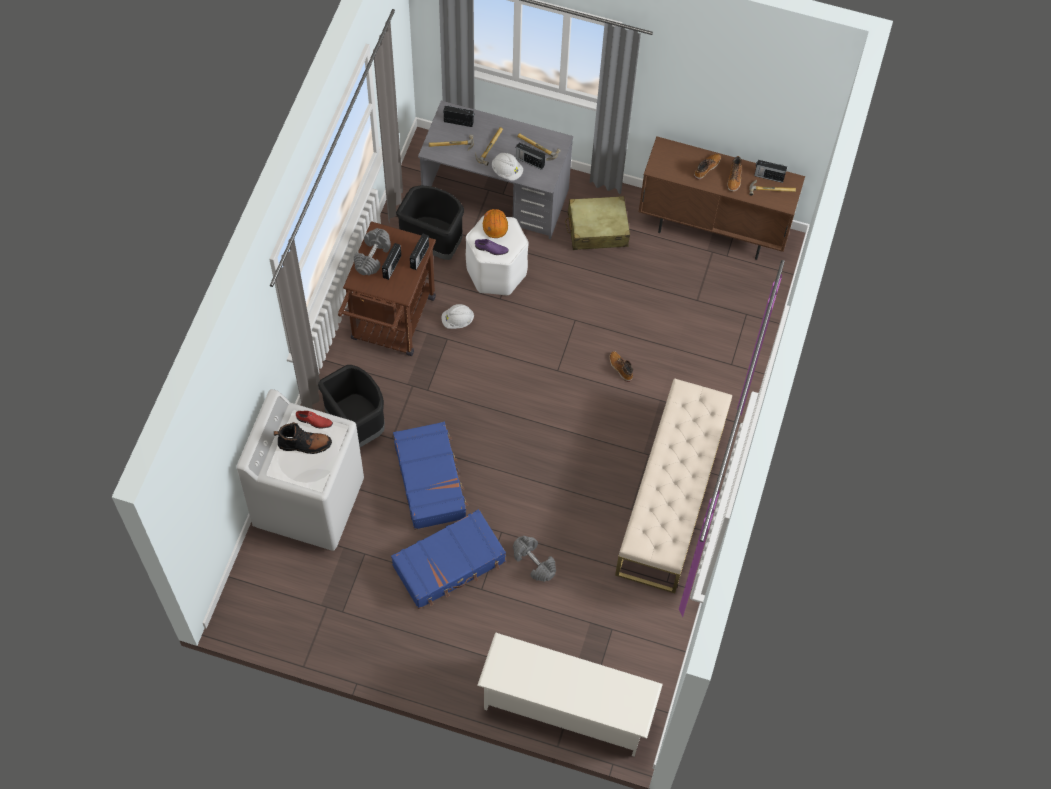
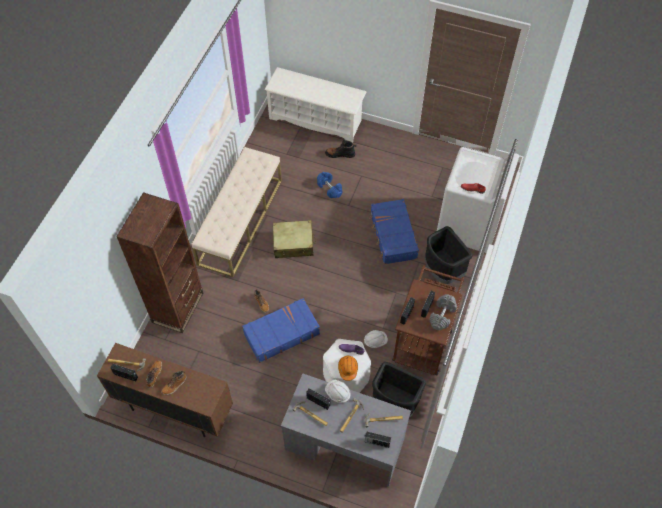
camera: 175 degrees left, 5 degrees down
black boot [274,422,332,454] -> black boot moved to [325,140,356,158]
blue suitcase [391,509,506,609] -> blue suitcase moved to [242,298,320,363]
grey dumbbell [513,536,556,582] -> blue dumbbell [317,172,342,198]
beige suitcase [565,196,630,250] -> beige suitcase moved to [273,220,316,258]
none -> brown bookcase [116,192,203,333]

